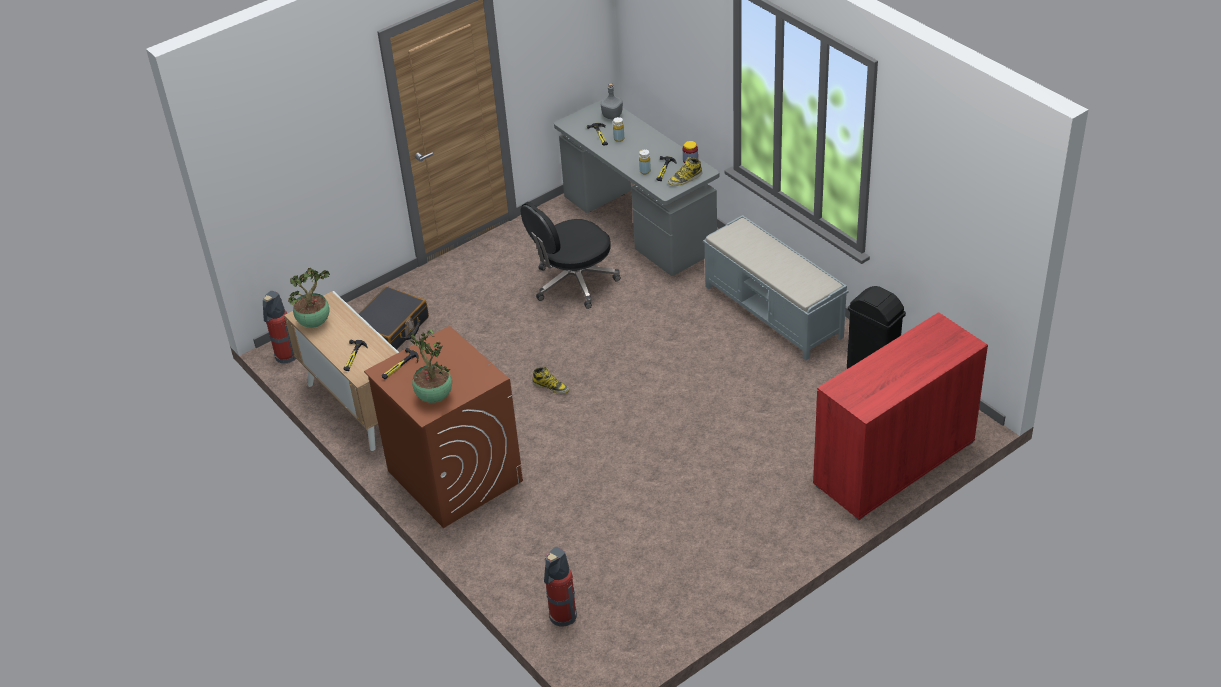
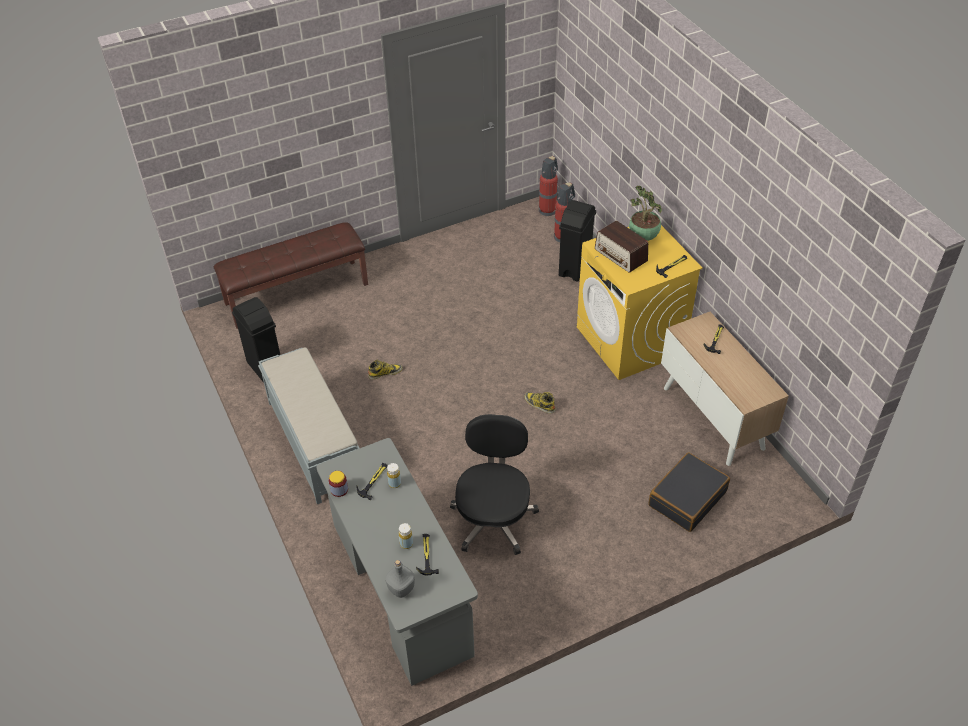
camera: 170 degrees left, 5 degrees up
fire extinguisher [263,291,296,363] -> fire extinguisher moved to [539,156,558,216]
potted plant [288,268,330,328] -> none
brown washing machine [364,326,523,528] -> yellow washing machine [577,225,703,380]
black office chair [521,202,620,309] -> black office chair turned 60 degrees counterclockwise [450,414,539,555]
boot [668,157,702,186] -> boot moved to [368,360,403,380]
red cabinet [813,312,988,521] -> brown bench [214,222,368,329]
none -> black trash can [559,200,596,282]
none -> radio [595,221,648,273]

